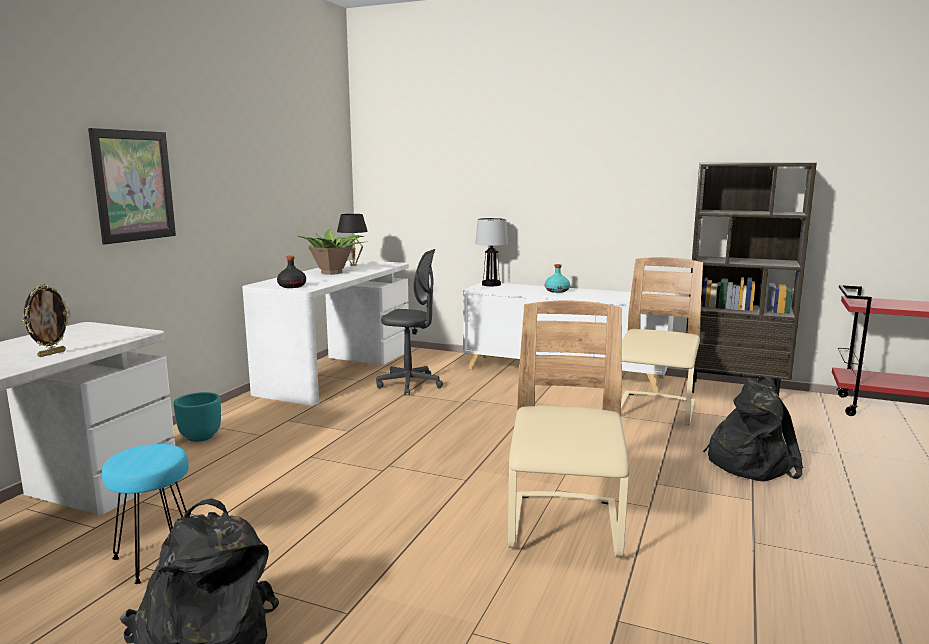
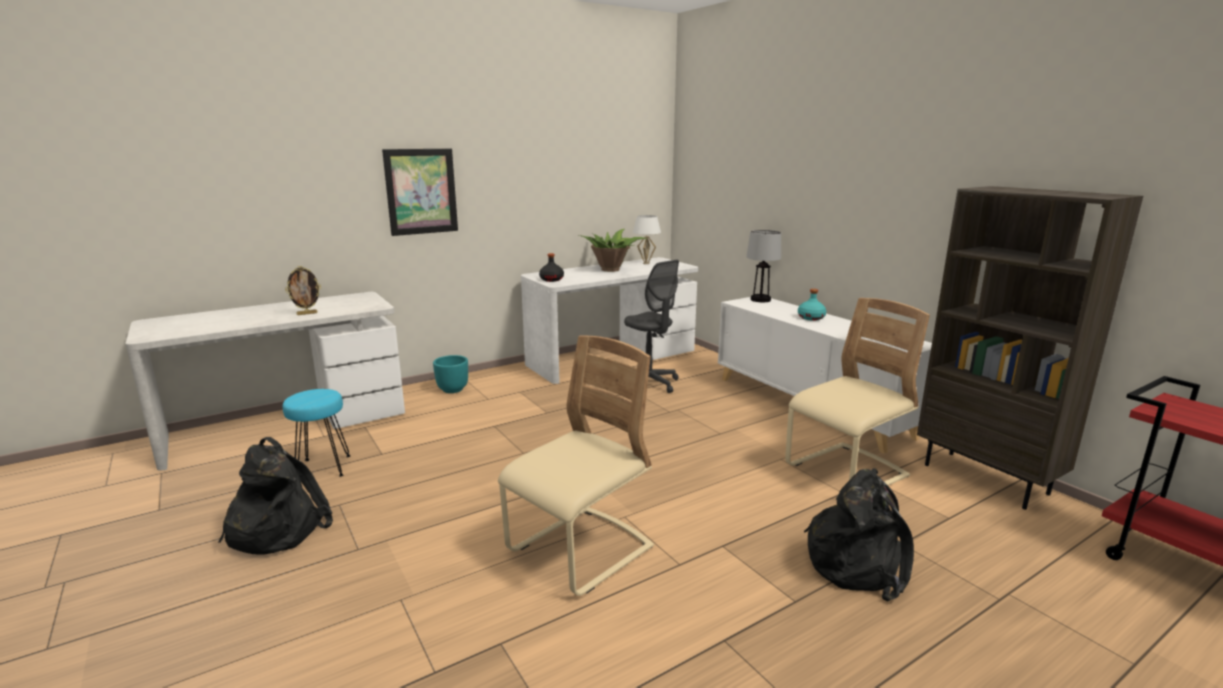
camera: 35 degrees right, 5 degrees up
black table lamp [337,214,368,266] -> white table lamp [633,215,661,264]

